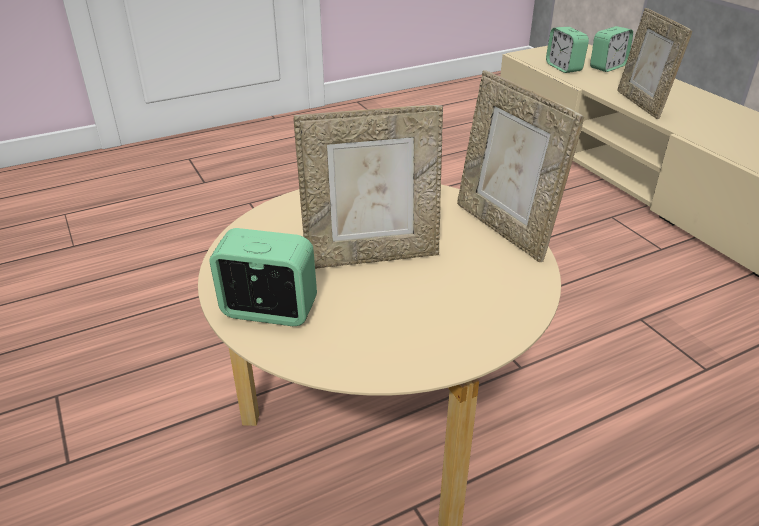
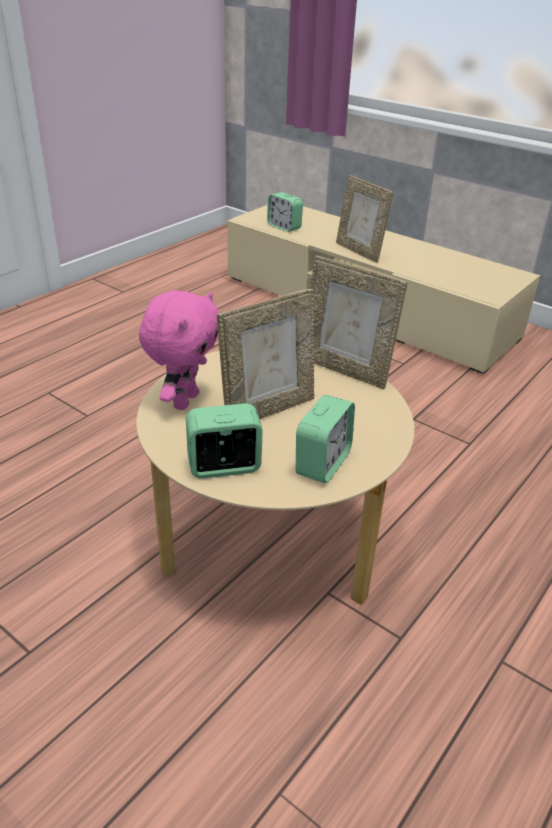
camera: 25 degrees left, 0 degrees up
alarm clock [590,26,633,72] -> alarm clock moved to [296,395,355,483]
none -> pink plush toy [139,290,219,410]

